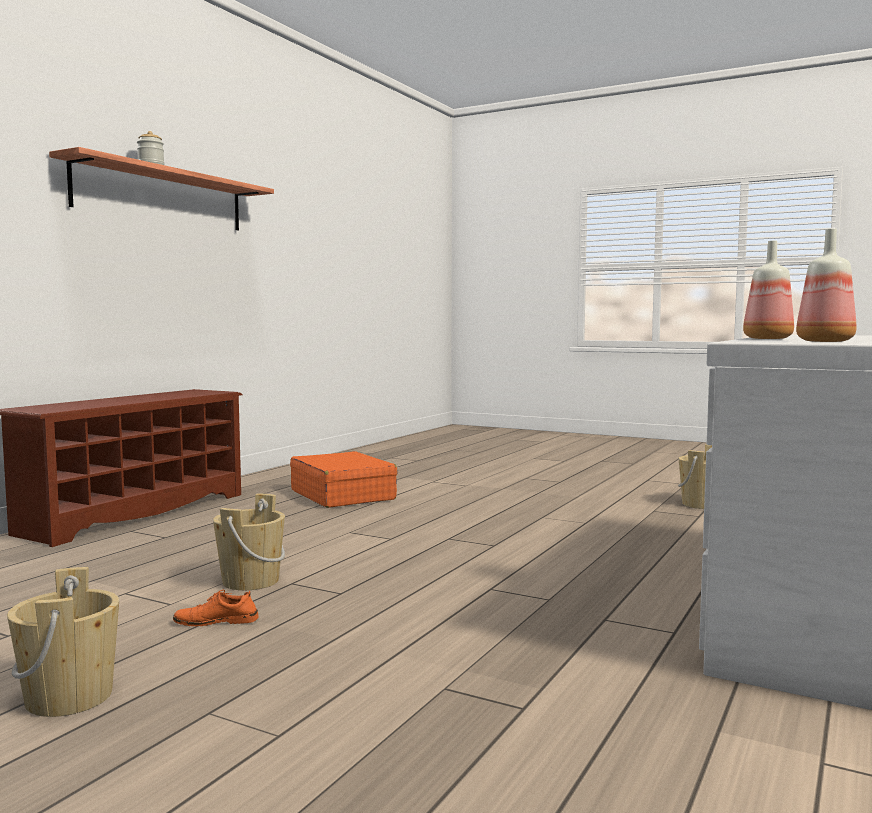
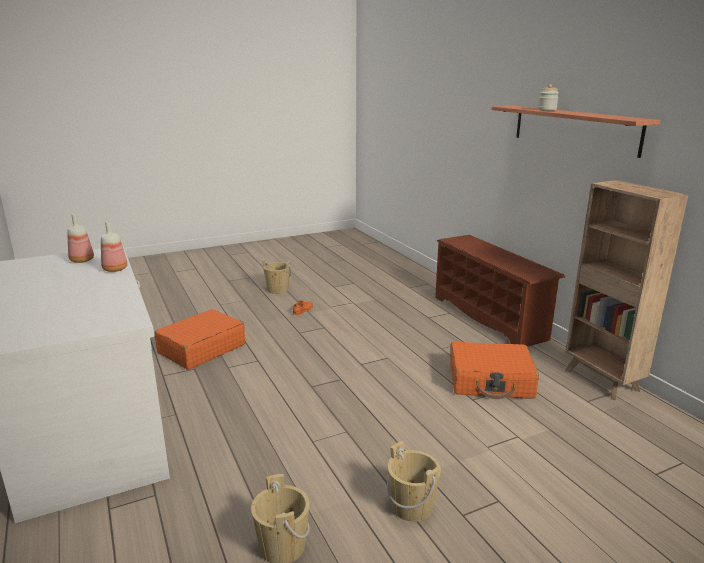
camera: 125 degrees right, 15 degrees up
beige bucket [213,494,285,590] -> beige bucket moved to [387,441,441,522]
none -> orange suitcase [155,309,245,370]
none -> brown bookcase [565,180,688,400]

